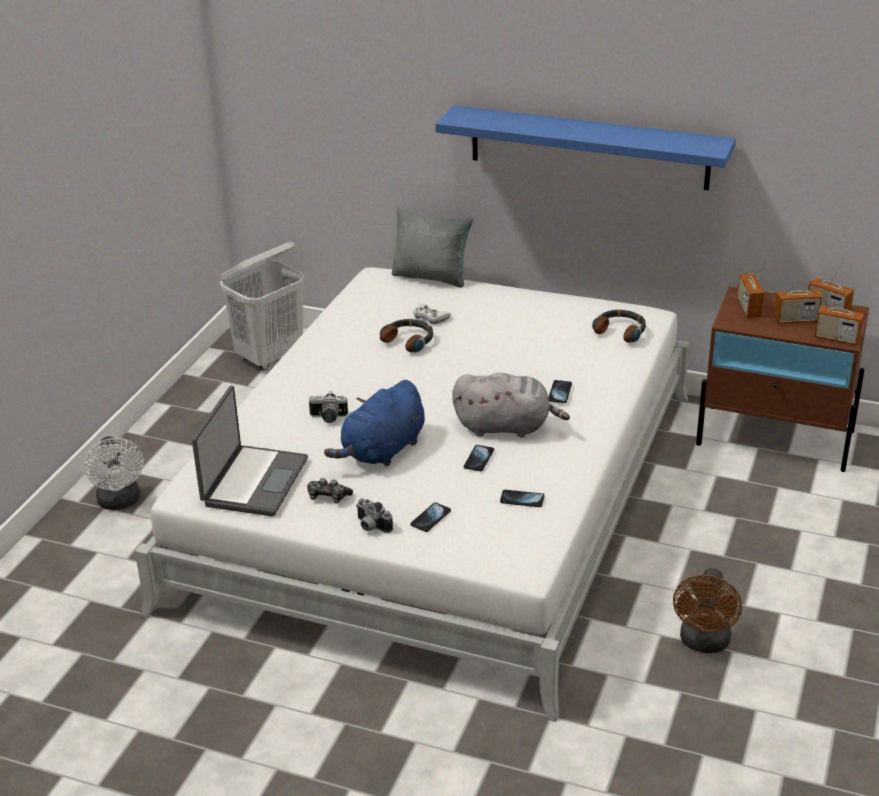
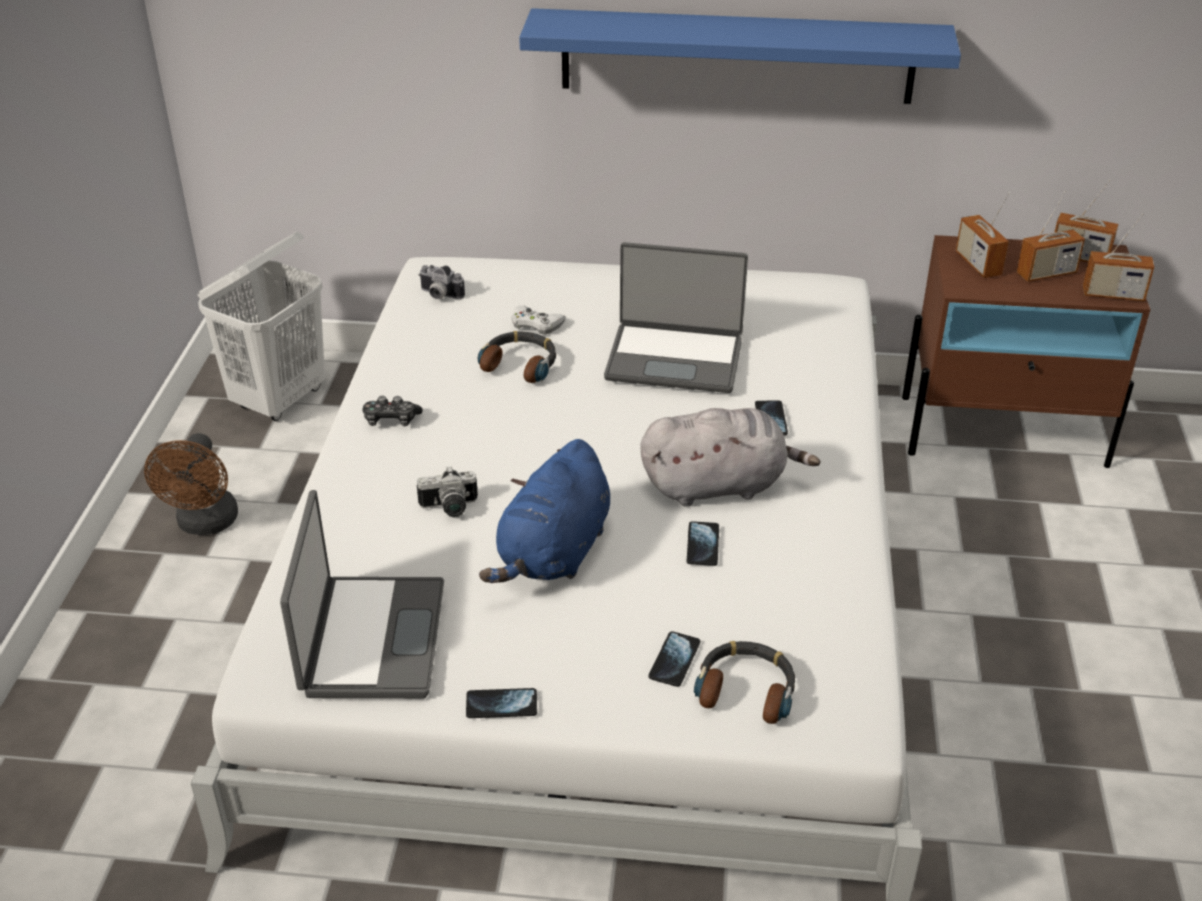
camera: 15 degrees left, 5 degrees up
white fan [84,436,144,510] -> none
game controller [307,478,353,503] -> game controller moved to [362,396,423,426]
camera [356,498,393,533] -> camera moved to [418,265,465,299]
grey pillow [392,208,473,288] -> none
phone [500,490,545,507] -> phone moved to [466,688,537,718]
headphones [592,309,646,343] -> headphones moved to [694,641,795,724]
brown fan [673,568,742,653] -> brown fan moved to [144,433,238,535]
none -> laptop [604,242,748,393]

